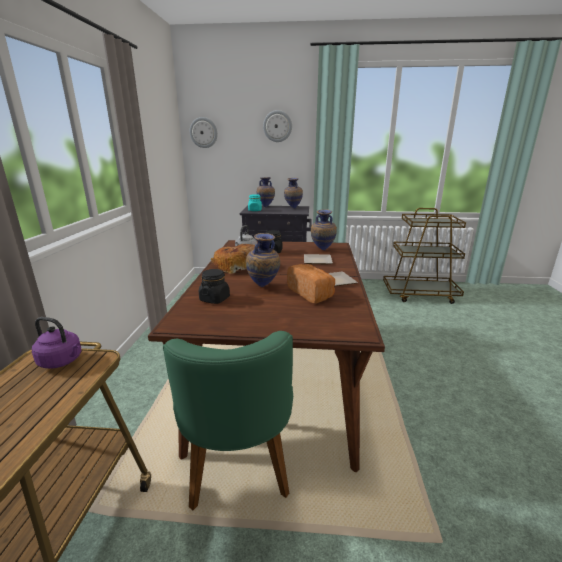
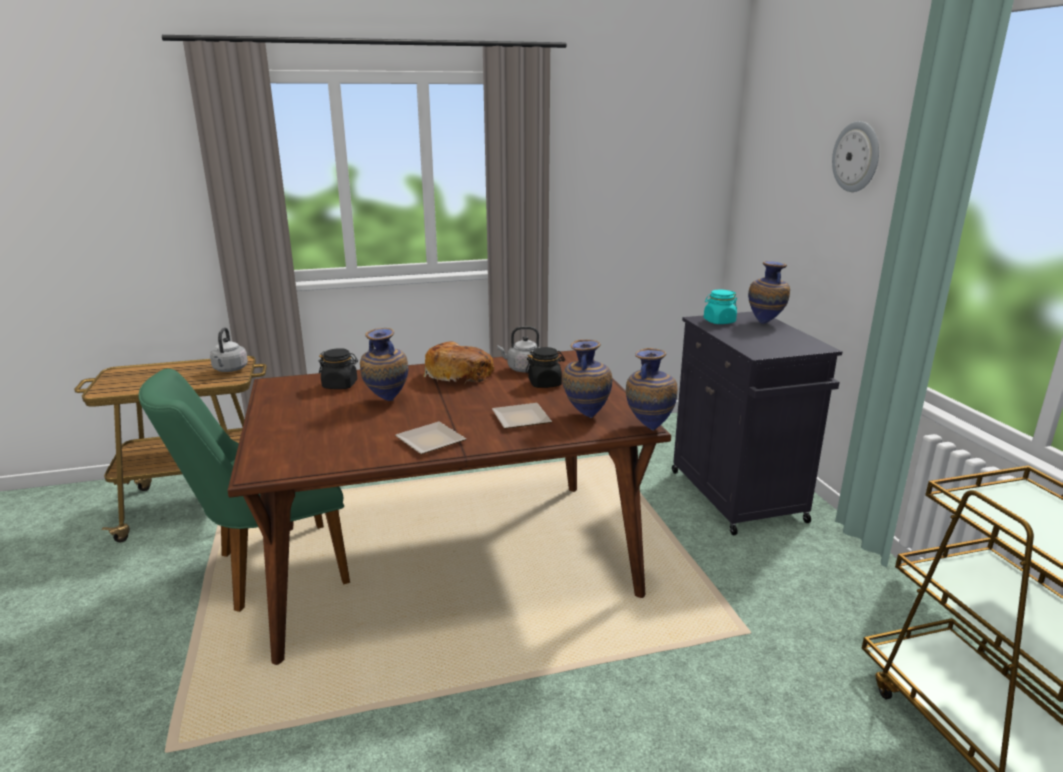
camera: 70 degrees right, 0 degrees up
purple kettle [32,317,81,369] -> grey kettle [210,328,248,372]
wall clock [190,117,218,148] -> none
vase [284,178,303,208] -> vase moved to [626,348,678,431]
bread [287,264,335,303] -> none

